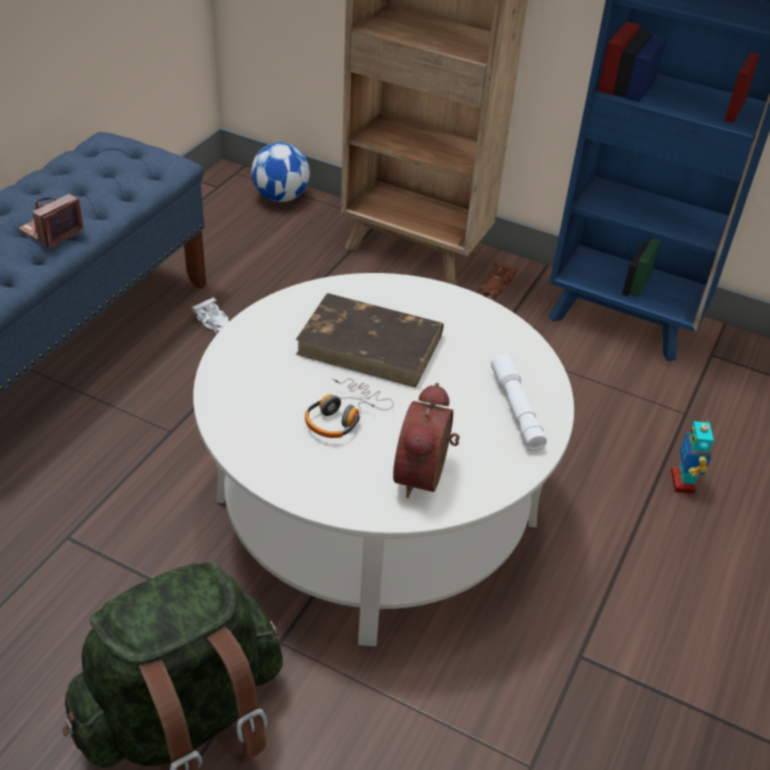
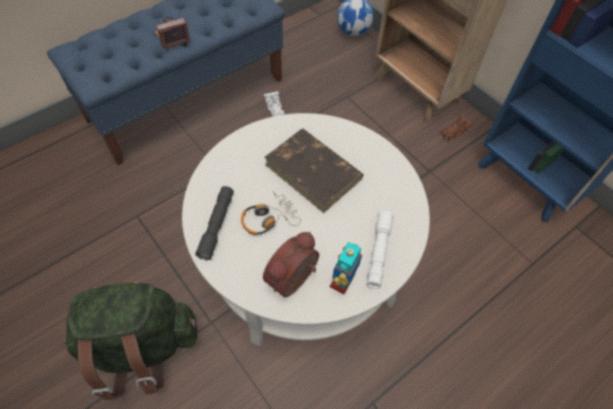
camera: 25 degrees right, 15 degrees up
toy robot [671,418,714,494] -> toy robot moved to [330,242,362,294]
none -> grey flashlight [195,186,234,260]

